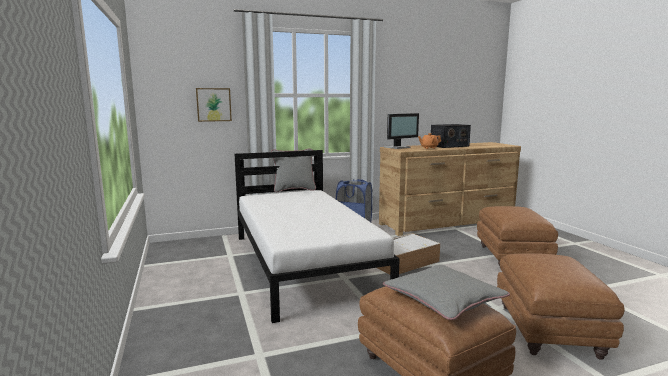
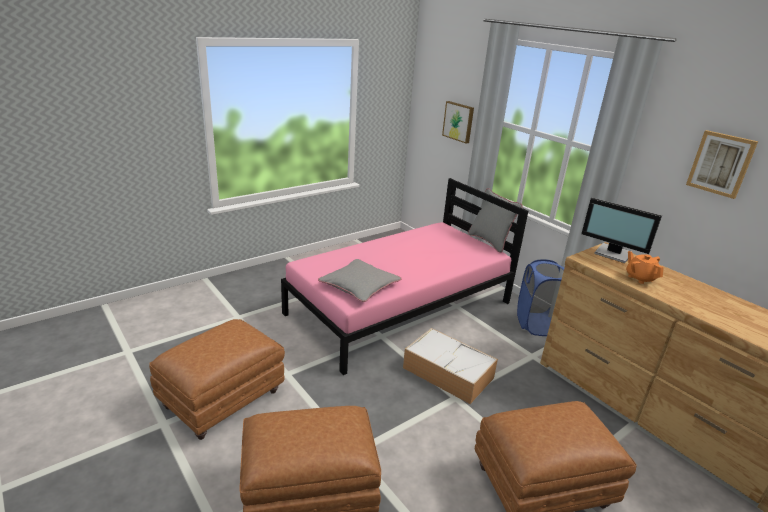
camera: 70 degrees right, 15 degrees up
white bed [235,150,400,323] -> pink bed [281,178,528,375]
grey pillow [383,265,510,320] -> grey pillow moved to [318,259,402,302]
radio [431,124,471,148] -> none
none -> picture [686,130,758,199]

